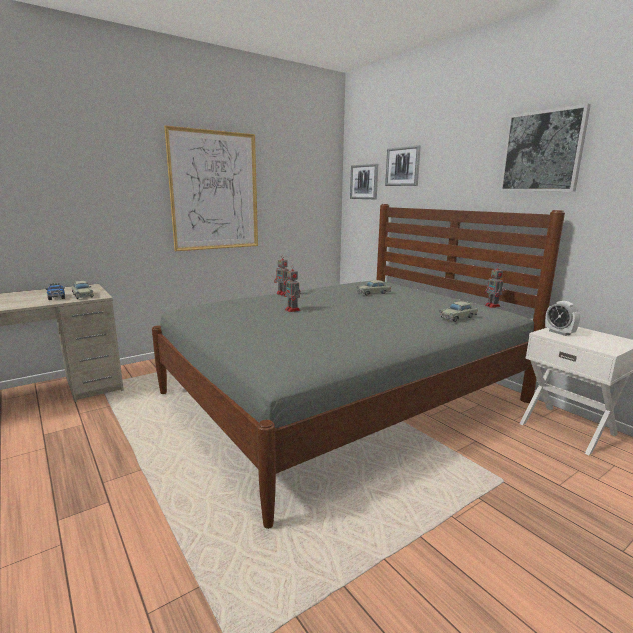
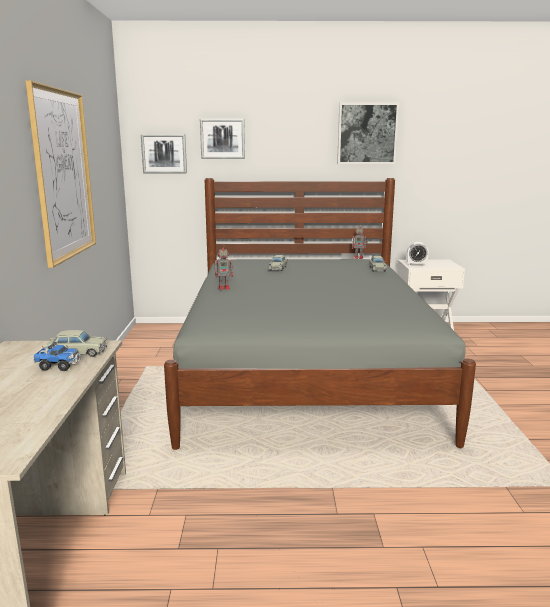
camera: 55 degrees left, 0 degrees up
toy robot [283,265,300,312] -> none

